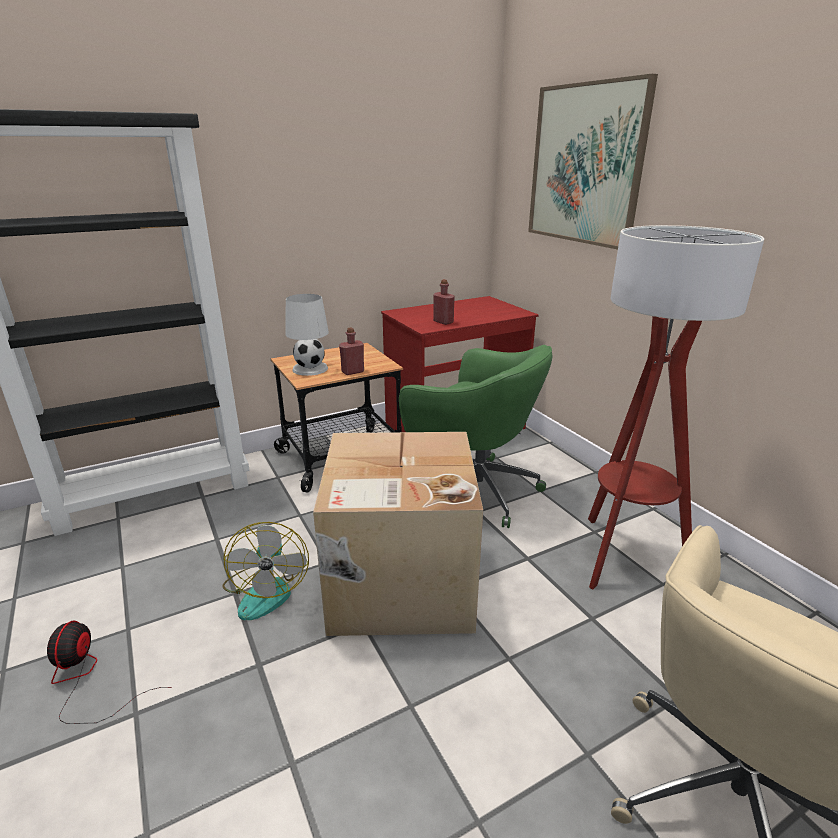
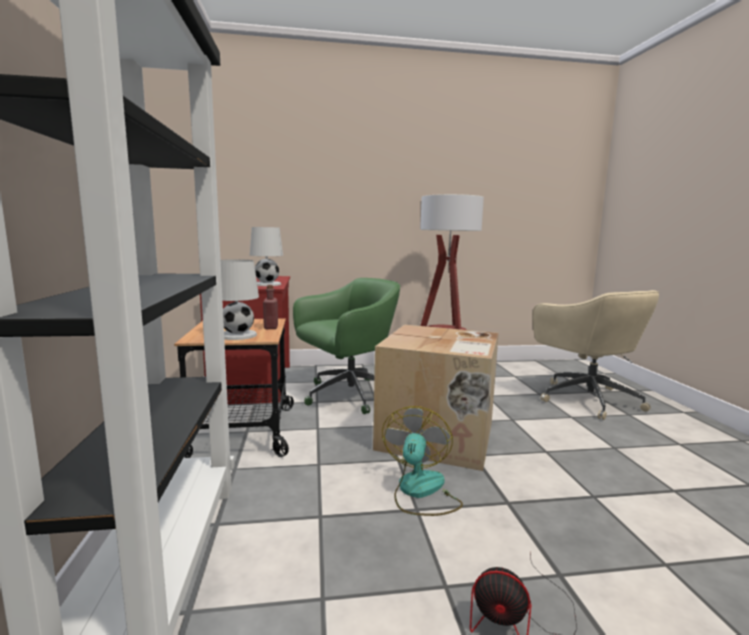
camera: 70 degrees left, 15 degrees down
fan [222,522,309,620] -> fan turned 90 degrees counterclockwise [382,406,463,516]
red bottle [433,279,455,325] -> white table lamp [250,227,283,286]
picture [528,74,658,250] -> none

